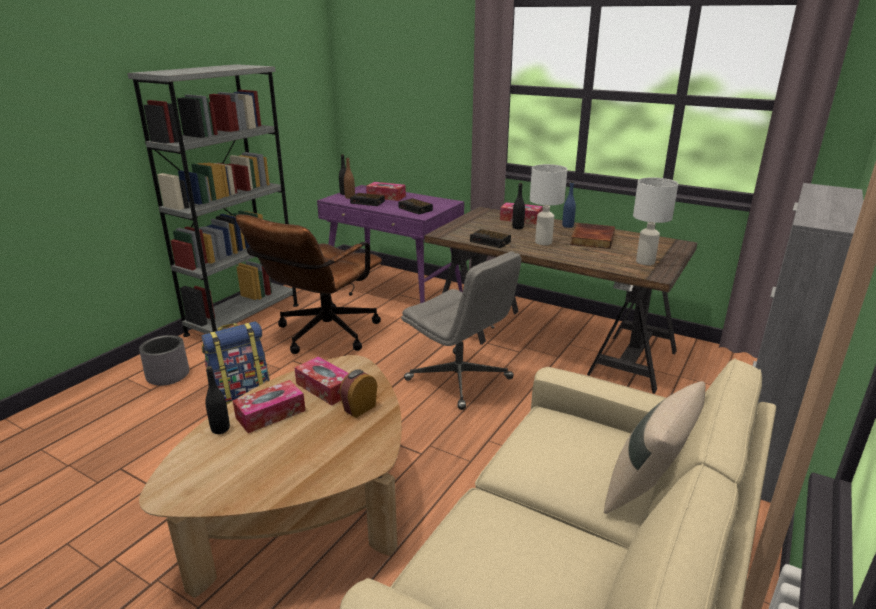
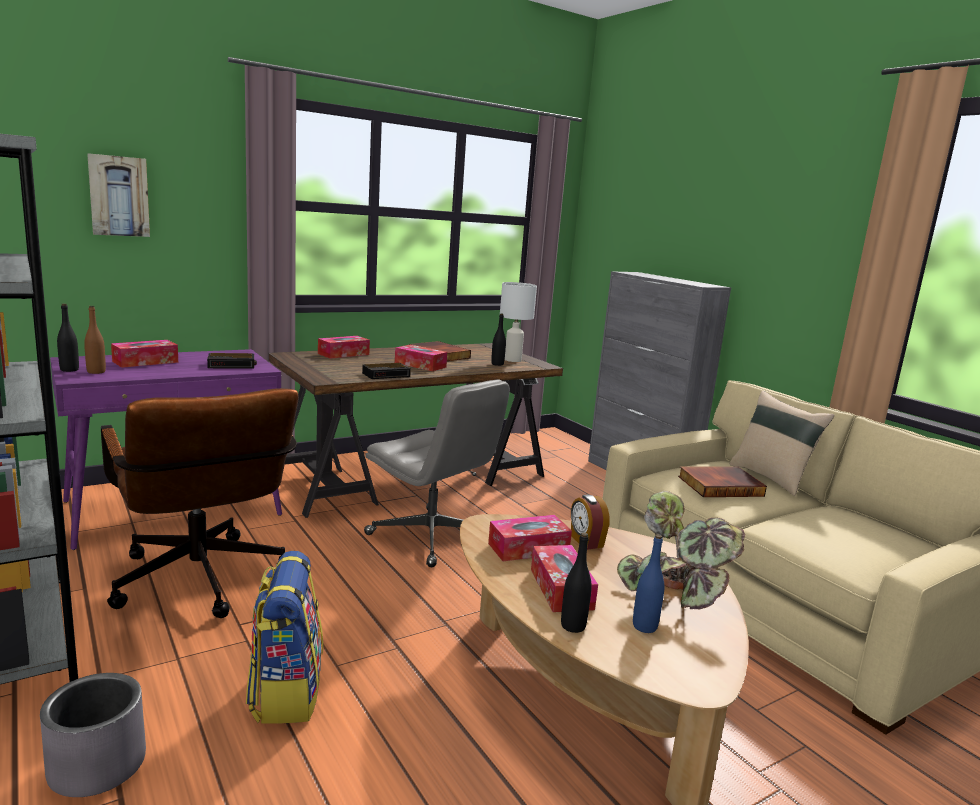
camera: 65 degrees left, 10 degrees down
alarm clock [350,193,385,206] -> none
grey office chair [401,251,521,410] -> grey office chair turned 60 degrees clockwise [364,379,510,567]
black bottle [512,183,525,229] -> black bottle moved to [491,313,506,366]
white table lamp [530,164,567,245] -> tissue box [395,345,447,371]
blue bottle [562,181,576,228] -> blue bottle moved to [633,534,664,633]
none -> picture [87,153,150,237]
none -> potted plant [617,491,745,609]
none -> book [678,467,767,497]

